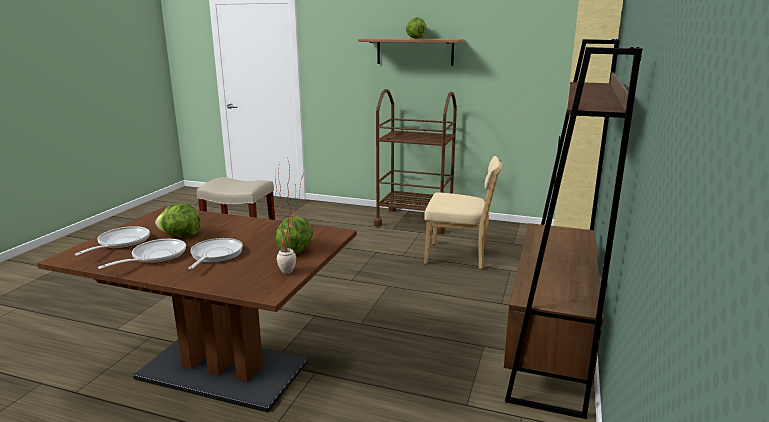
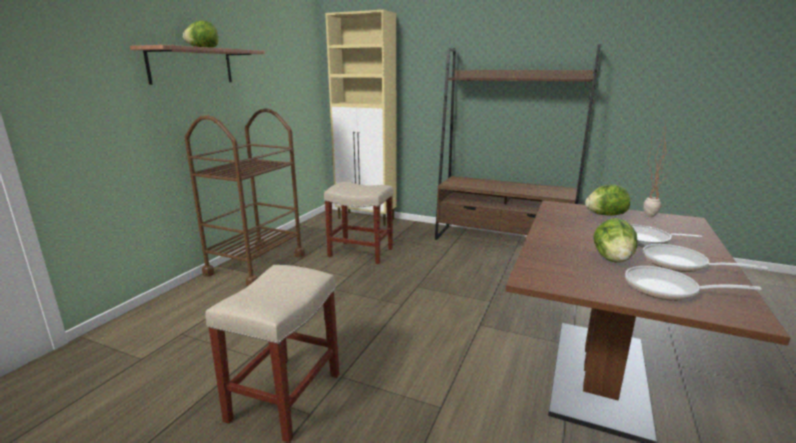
camera: 85 degrees left, 0 degrees up
beige chair [424,156,502,269] -> beige stool [324,182,393,264]

